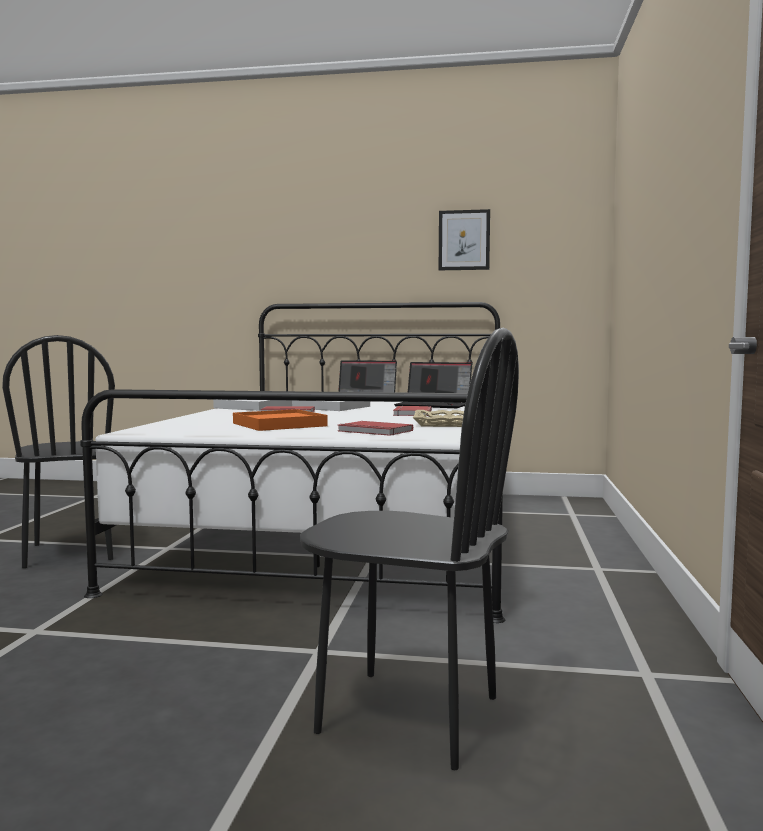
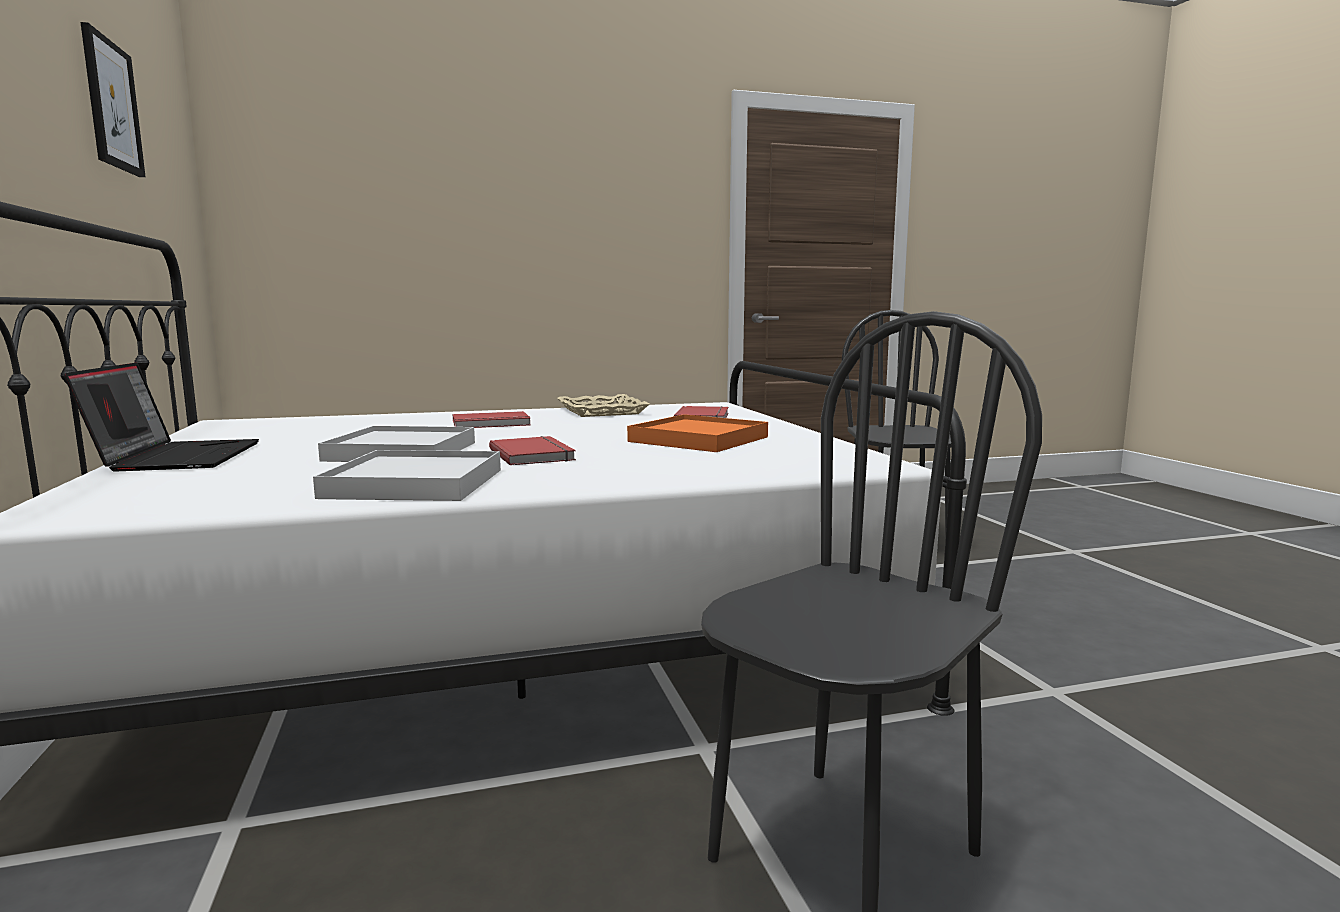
camera: 115 degrees left, 5 degrees up
laptop [394,362,472,408] -> none

